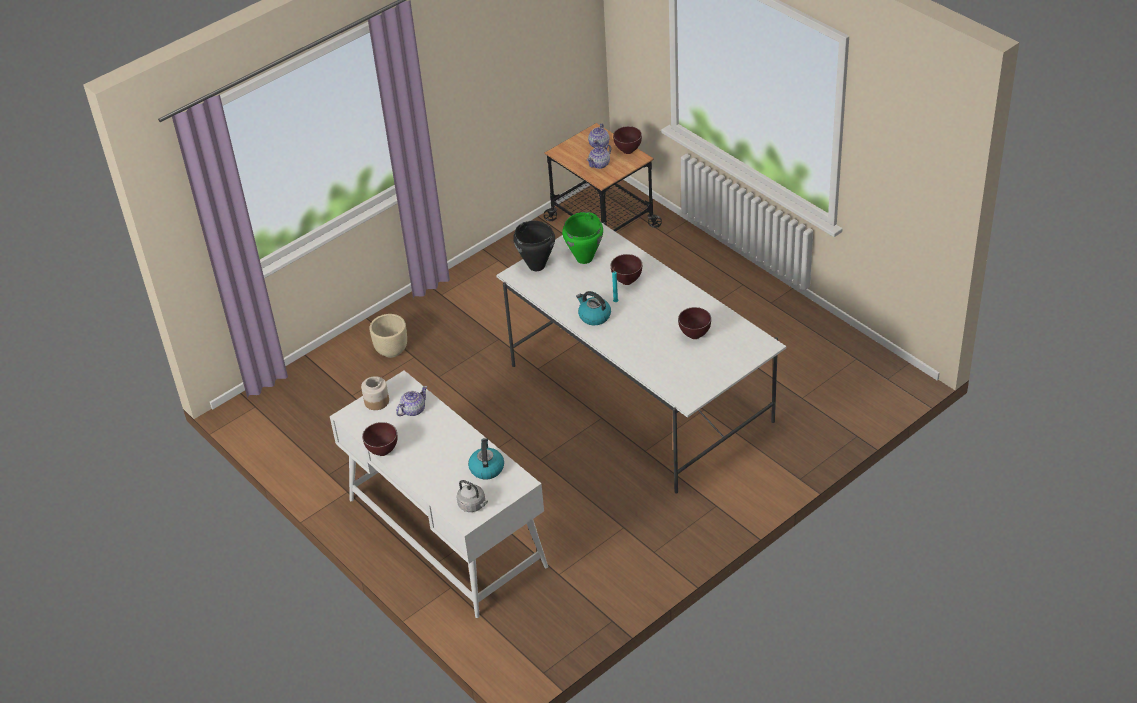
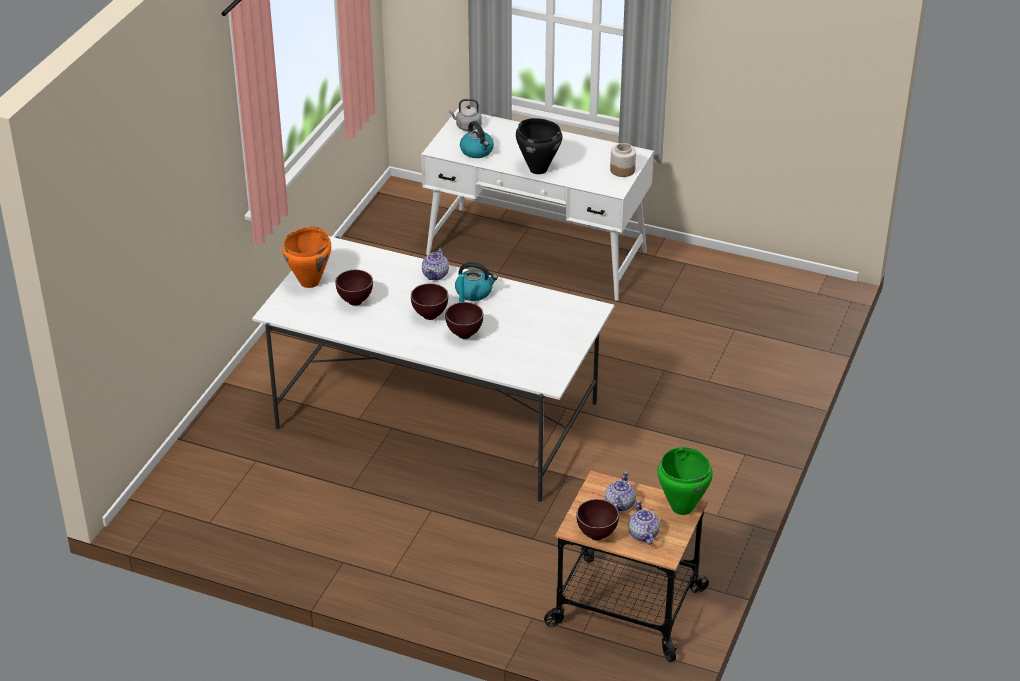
camera: 150 degrees right, 5 degrees down
brown bowl [362,422,398,456] -> brown bowl moved to [411,283,448,320]
beige planter [369,314,407,358] -> none
teapot [396,386,427,416] -> teapot moved to [422,248,449,280]
black cooking pot [513,220,555,271] -> black cooking pot moved to [516,118,563,174]
green cooking pot [562,212,603,264] -> green cooking pot moved to [657,447,713,515]
none -> orange cooking pot [282,227,331,288]

